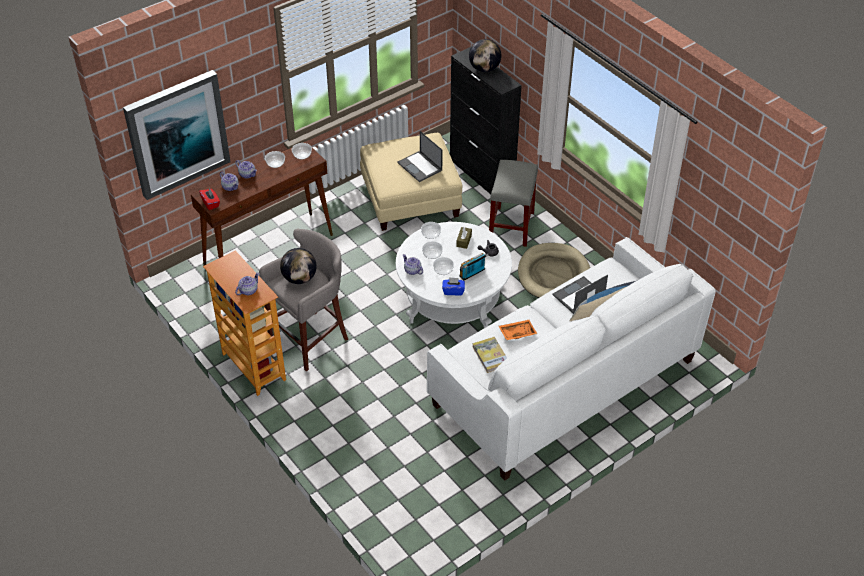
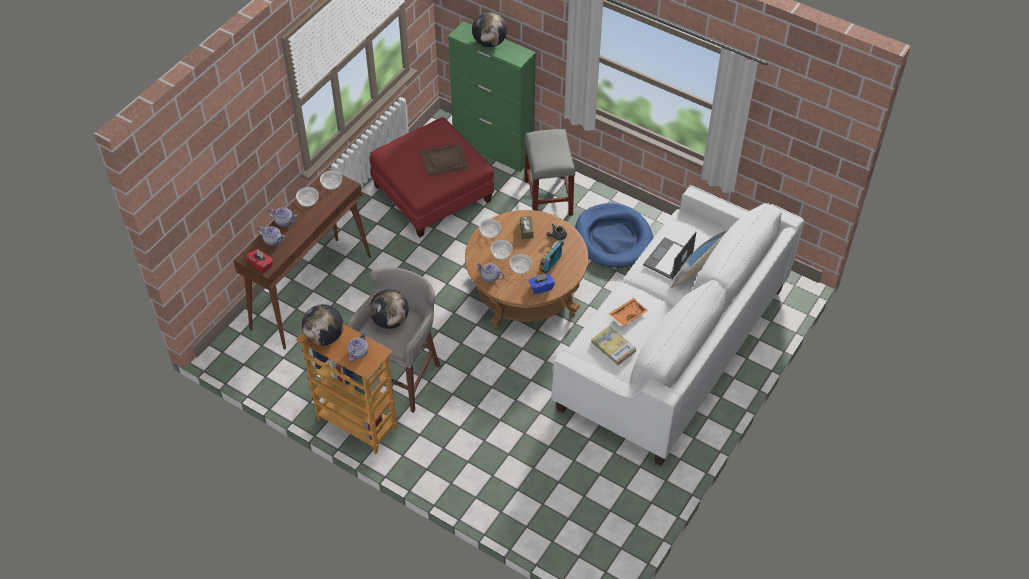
camera: 20 degrees left, 5 degrees up
picture [123,70,231,200] -> none
beige ottoman [360,133,462,231] -> red ottoman [369,117,494,237]
white coffee table [396,222,512,328] -> brown coffee table [465,210,588,330]
laptop [397,131,443,182] -> brown tray [421,144,467,176]
black cabinet [450,47,522,194] -> green cabinet [448,21,536,172]
beige dog bed [518,243,590,298] -> blue dog bed [575,203,653,268]
none -> globe [302,304,343,346]

